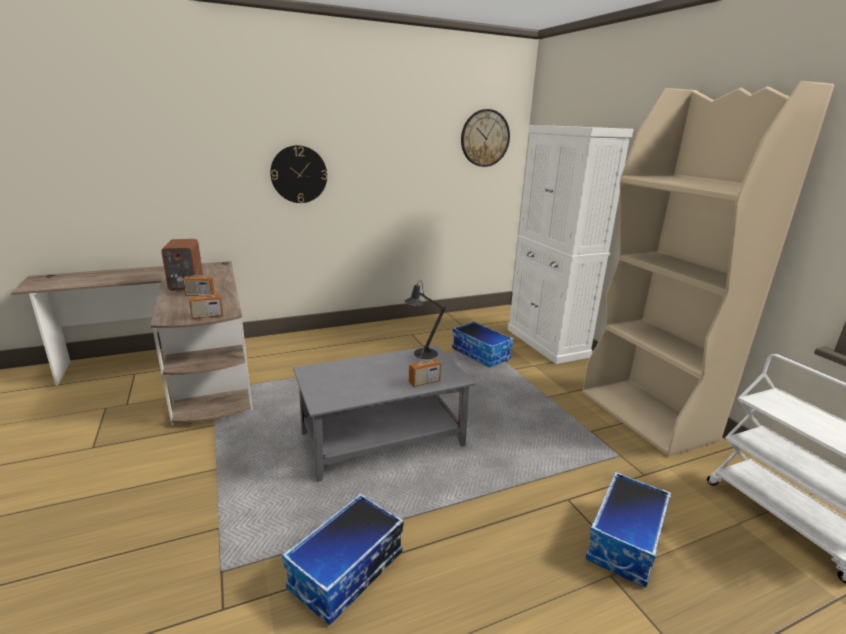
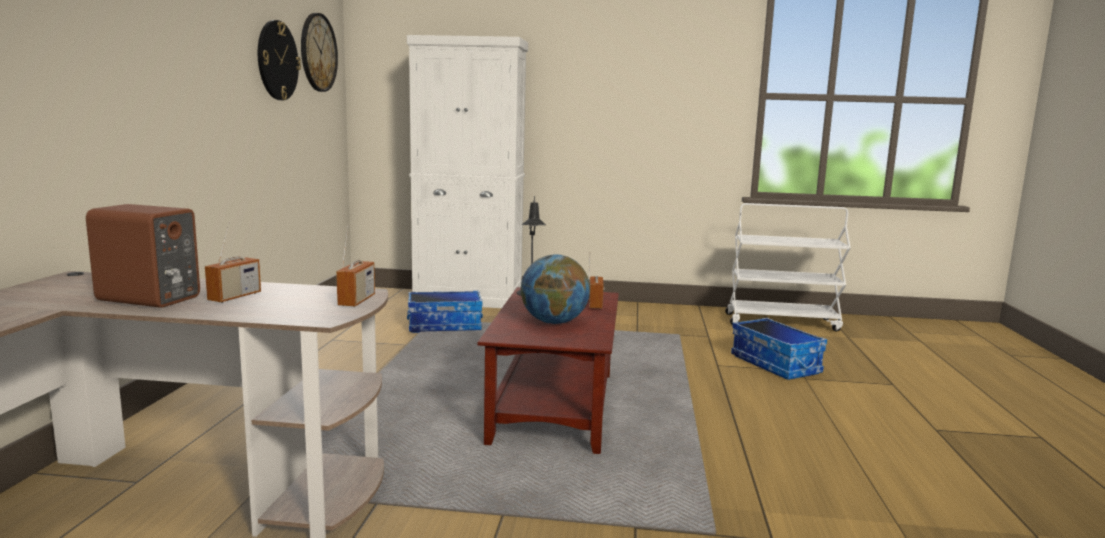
camera: 60 degrees left, 10 degrees down
wall clock [270,145,327,203] -> wall clock moved to [258,20,301,100]
storage box [282,493,404,625] -> none
grey coffee table [293,345,476,482] -> brown coffee table [477,287,619,454]
beige bookcase [582,81,834,457] -> none
none -> globe [521,254,590,324]

